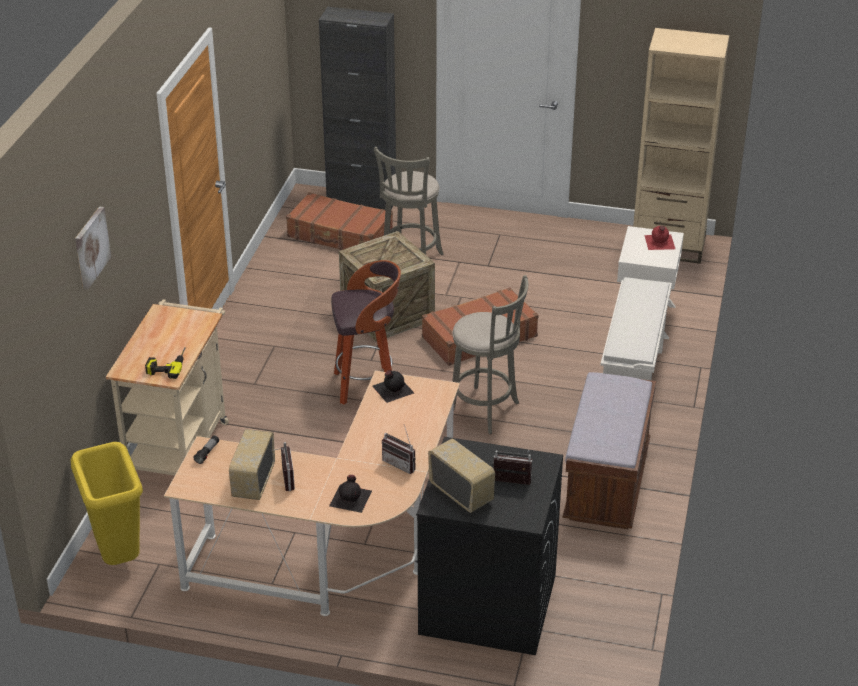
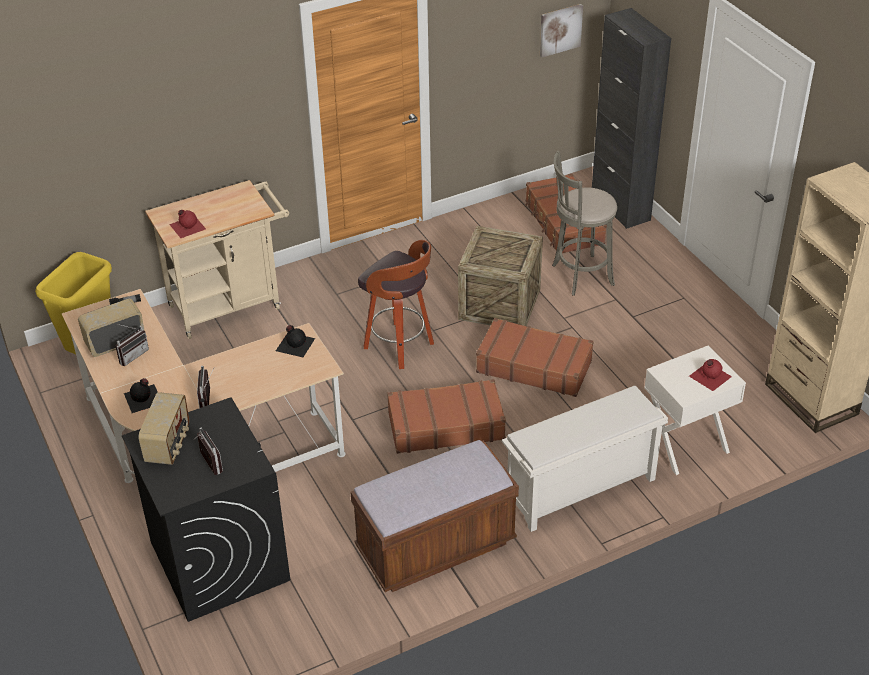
camera: 50 degrees right, 5 degrees up
picture [75,206,111,290] -> picture moved to [540,4,583,57]
power drill [145,348,185,379] -> red bottle [169,210,206,238]
grey stool [452,275,528,434] -> brown suitcase [387,379,506,454]

